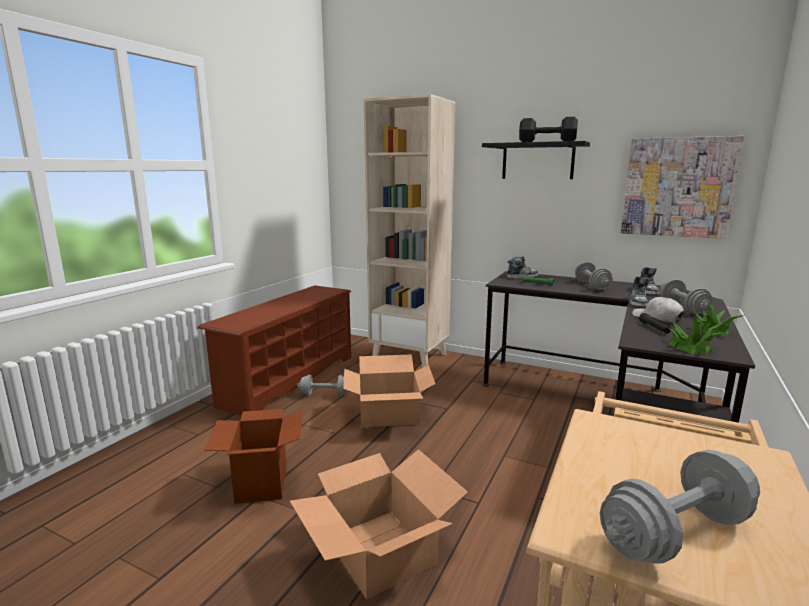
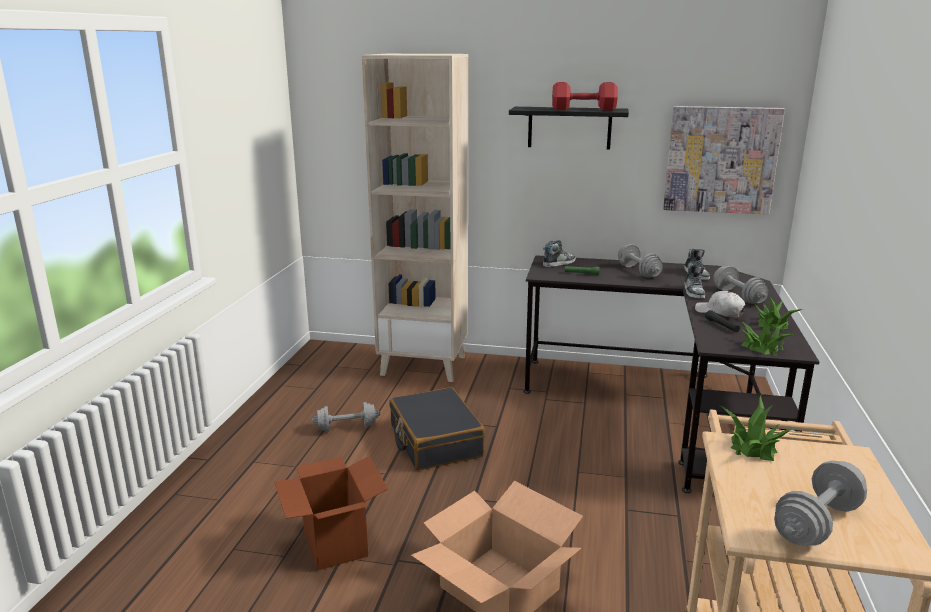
camera: 15 degrees left, 5 degrees up
brown shoe rack [197,285,352,416] -> none
cardboard box [343,354,436,427] -> black suitcase [389,387,485,470]
black dumbbell [519,117,578,142] -> red dumbbell [552,82,618,111]
none -> potted plant [720,396,792,461]

